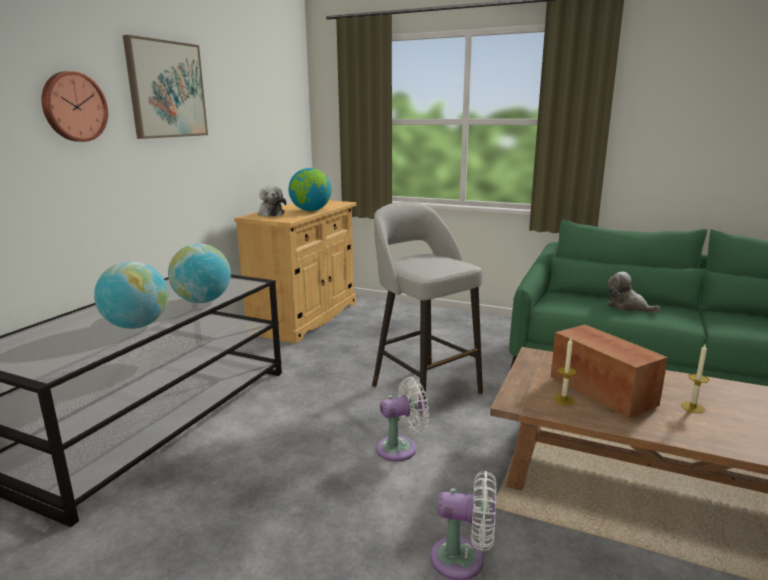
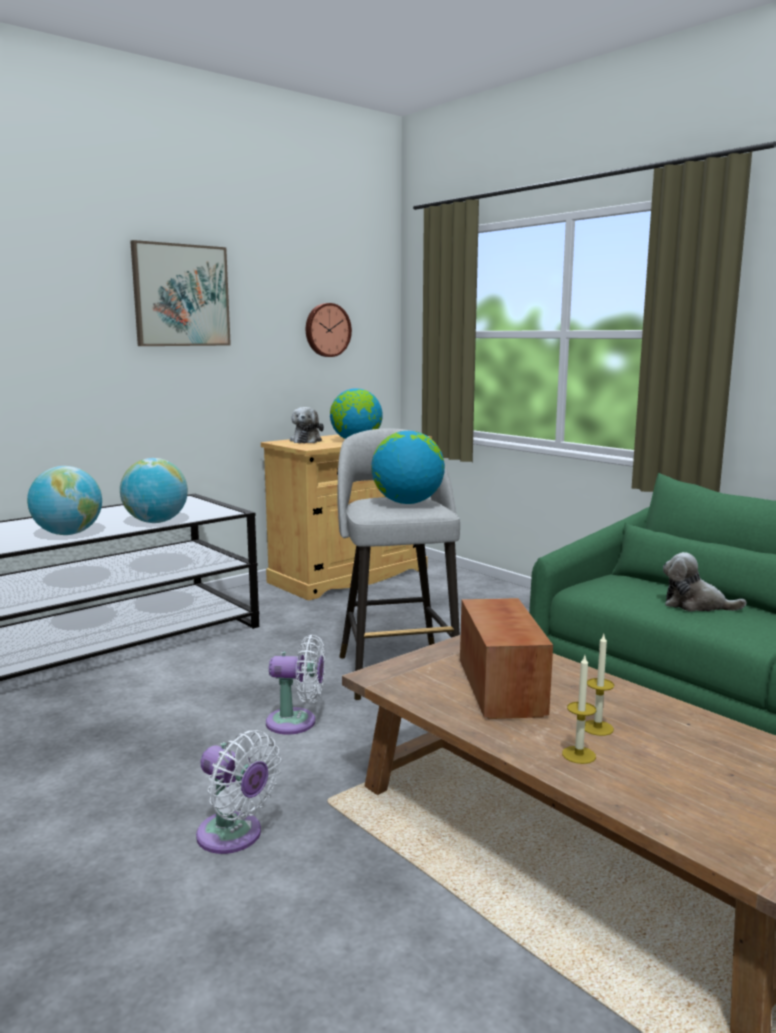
camera: 25 degrees right, 5 degrees down
wall clock [42,71,108,142] -> wall clock moved to [306,303,352,357]
candle [553,338,577,405] -> candle moved to [562,656,596,764]
plush toy [606,271,660,313] -> plush toy turned 45 degrees counterclockwise [663,552,746,611]
none -> globe [371,431,445,504]

